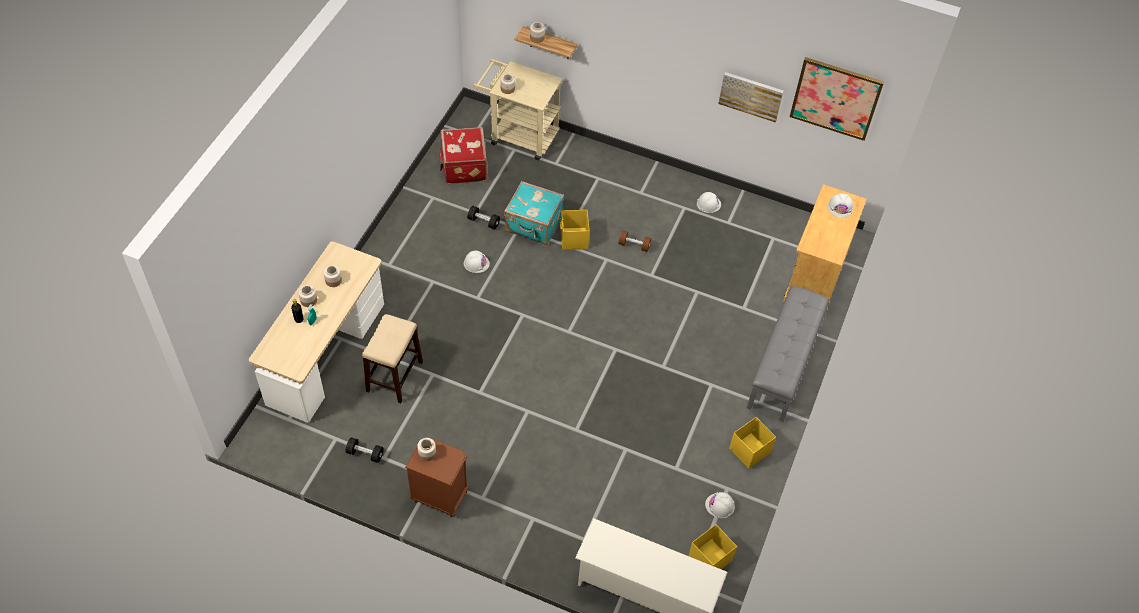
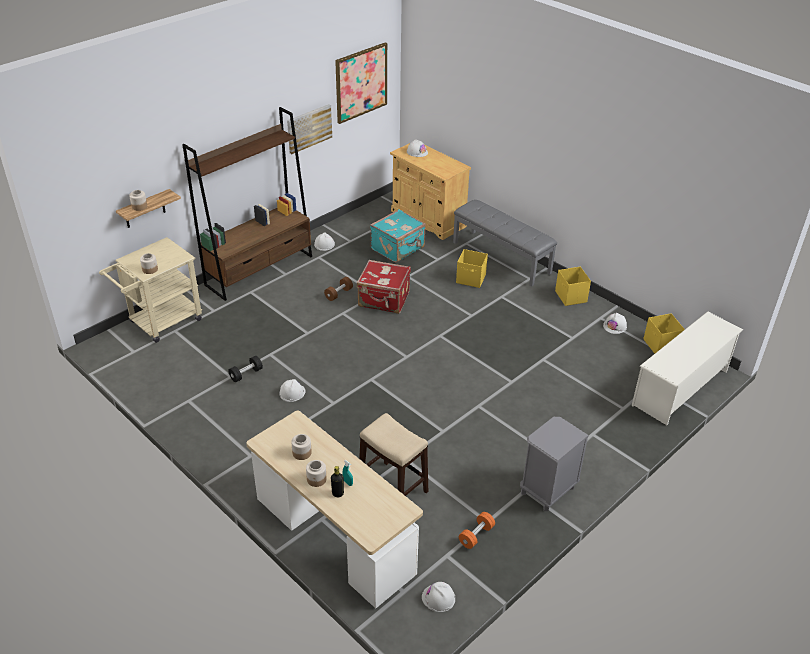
camera: 65 degrees left, 15 degrees down
black dumbbell [346,437,384,463] -> orange dumbbell [459,512,495,549]
brown nightstand [405,437,469,517] -> grey nightstand [520,417,589,511]
jar [417,438,436,461] -> none
red suitcase [439,127,487,184] -> red suitcase moved to [357,260,411,314]
turquoise suitcase [504,181,564,245] -> turquoise suitcase moved to [370,209,426,263]
yellow storage box [560,210,590,250] -> yellow storage box moved to [456,249,488,288]
none -> brown bookcase [182,107,312,301]
none -> white hard hat [422,582,455,612]

